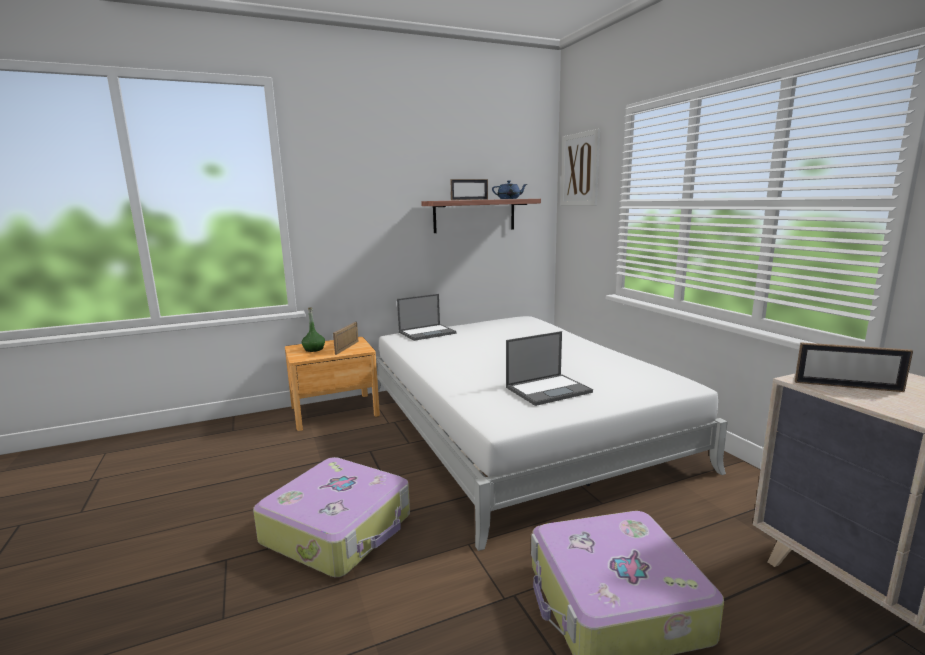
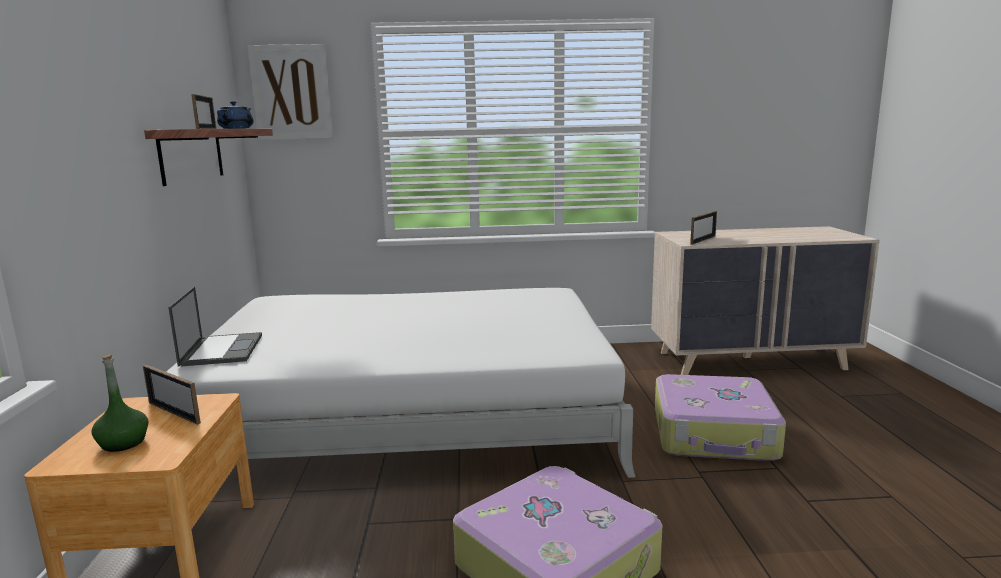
camera: 70 degrees left, 0 degrees up
laptop [506,331,593,406] -> none

